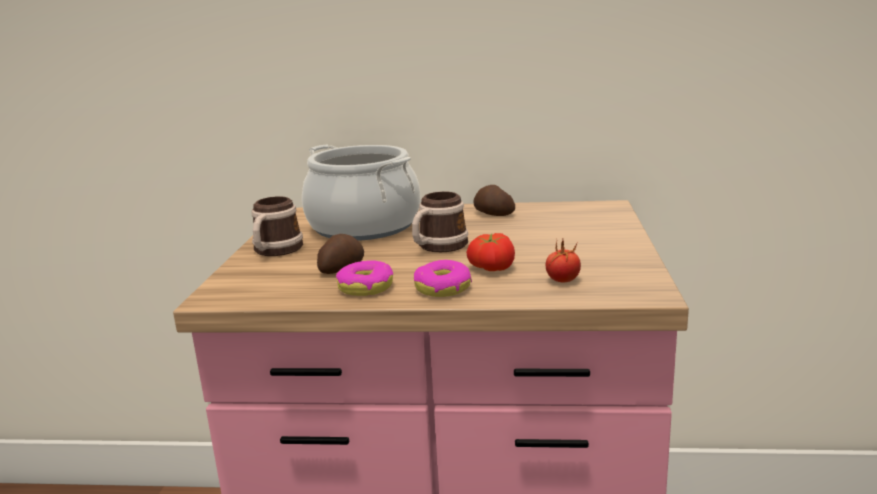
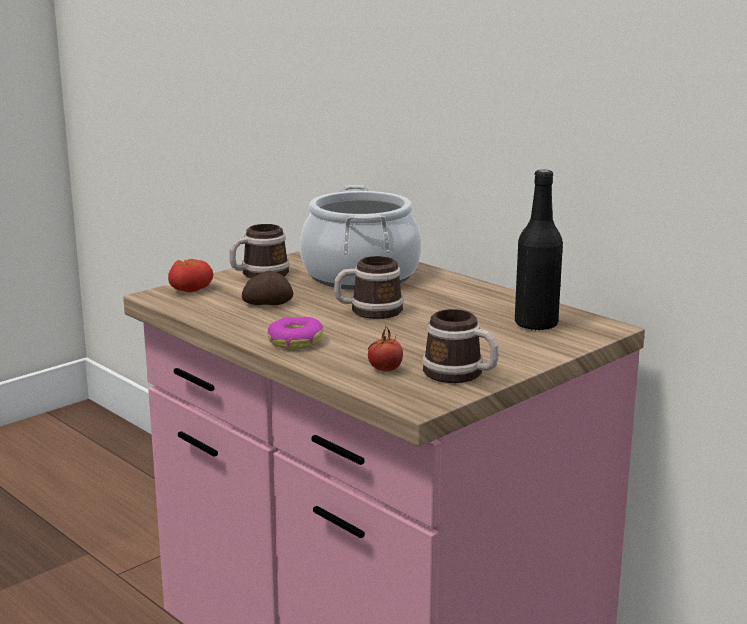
camera: 40 degrees right, 0 degrees up
donut [336,260,393,296] -> none
tomato [466,233,515,271] -> tomato moved to [168,259,213,293]
potato [473,185,515,216] -> none
none -> mug [422,309,498,383]
none -> black bottle [515,170,563,331]

